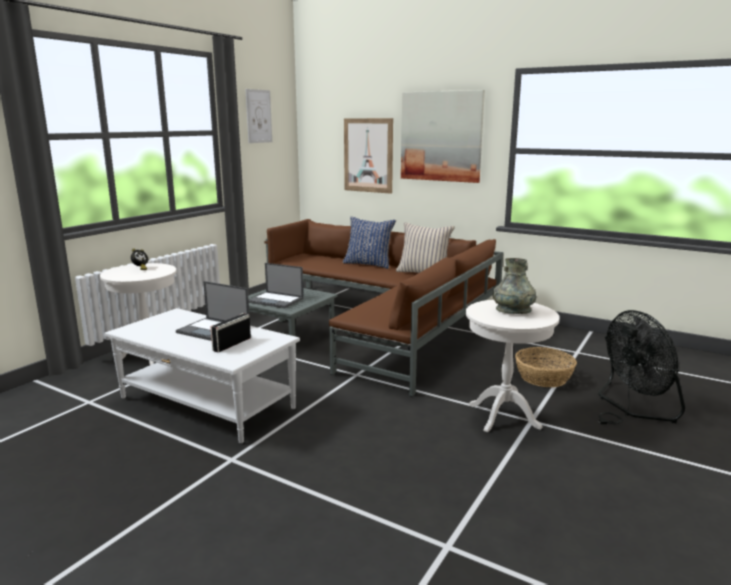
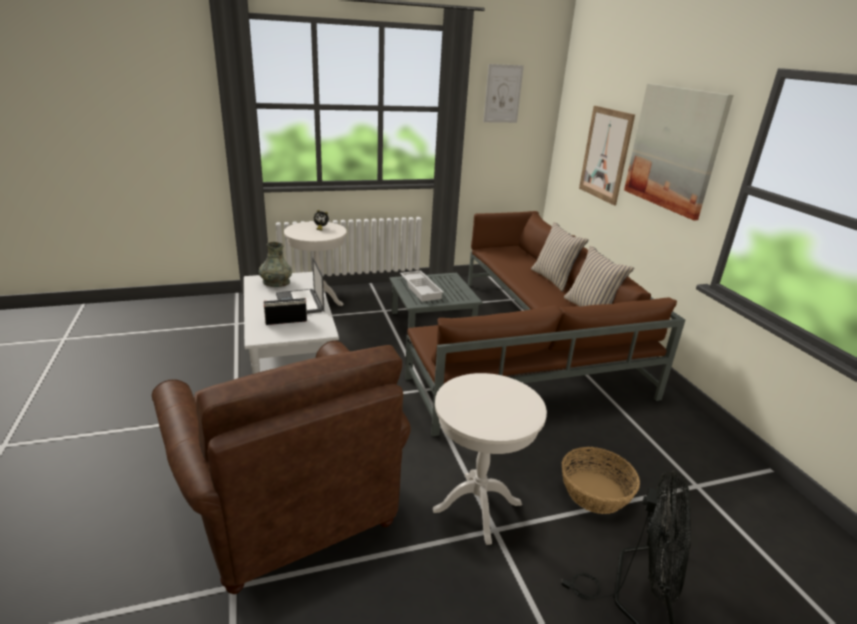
camera: 40 degrees right, 10 degrees up
laptop [249,263,304,308] -> white tray [400,270,444,302]
blue pillow [343,217,396,269] -> beige pillow [531,222,588,292]
grey vase [493,258,536,314] -> grey vase moved to [259,242,292,287]
none -> brown armchair [152,340,411,594]

